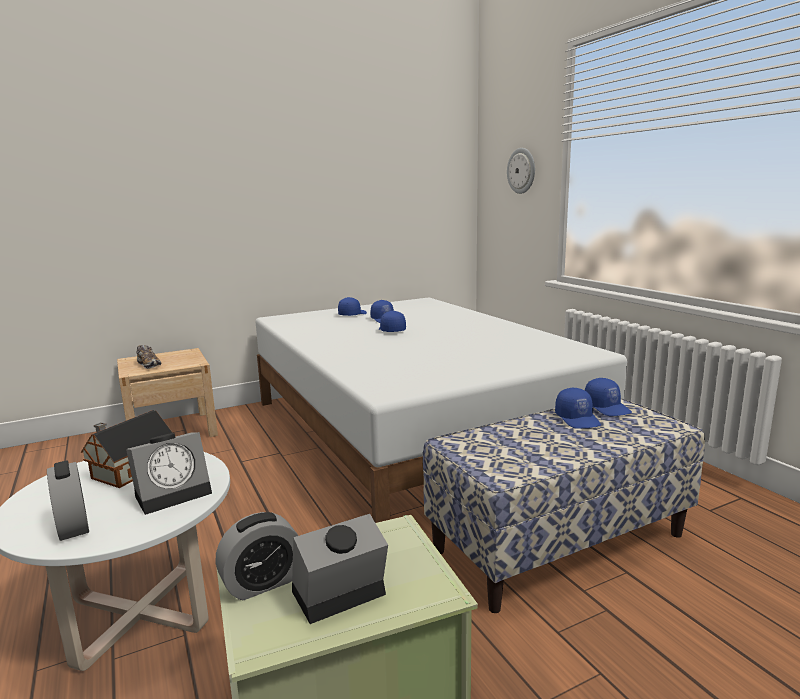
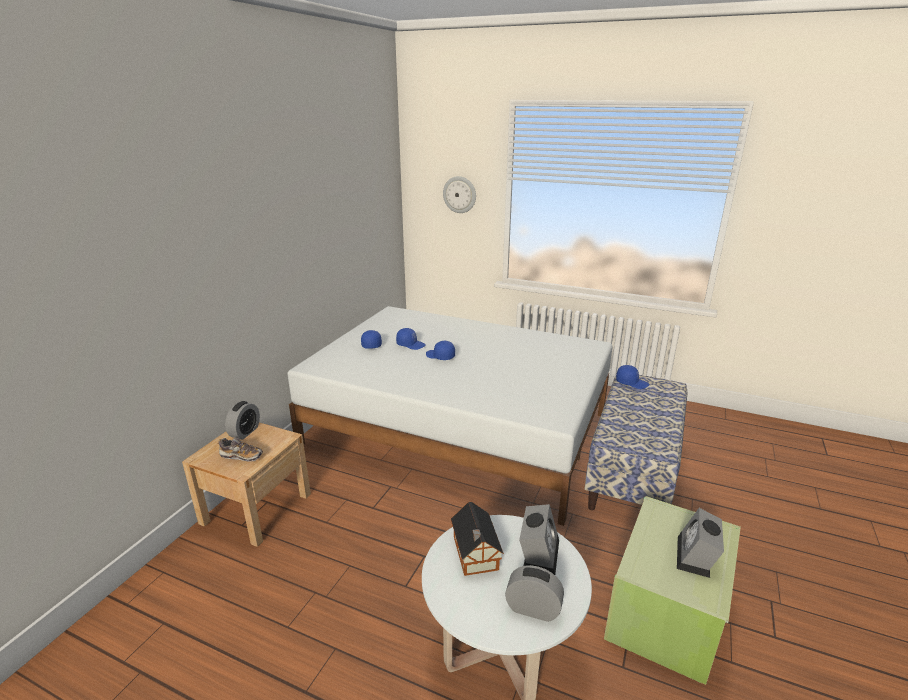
camera: 40 degrees left, 10 degrees up
alarm clock [216,512,298,600] -> alarm clock moved to [225,401,260,440]
blue cap [555,388,601,429] -> none

